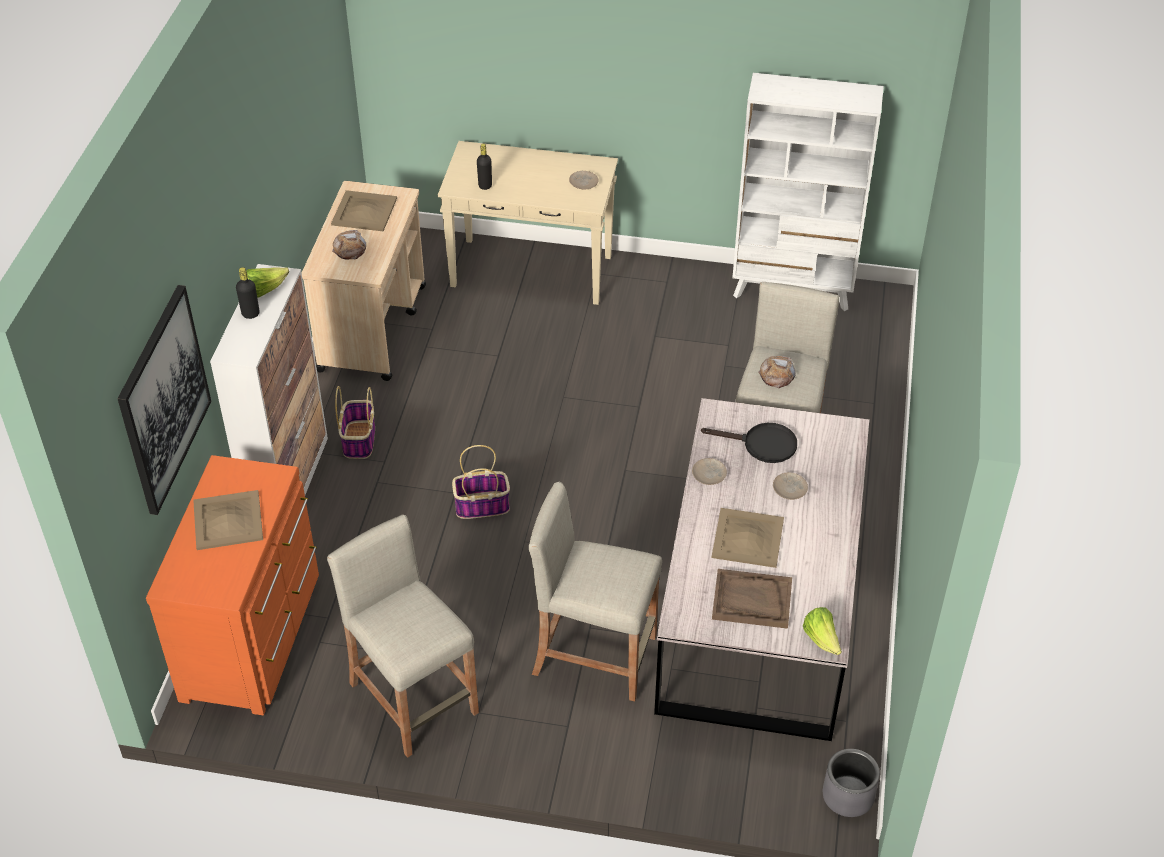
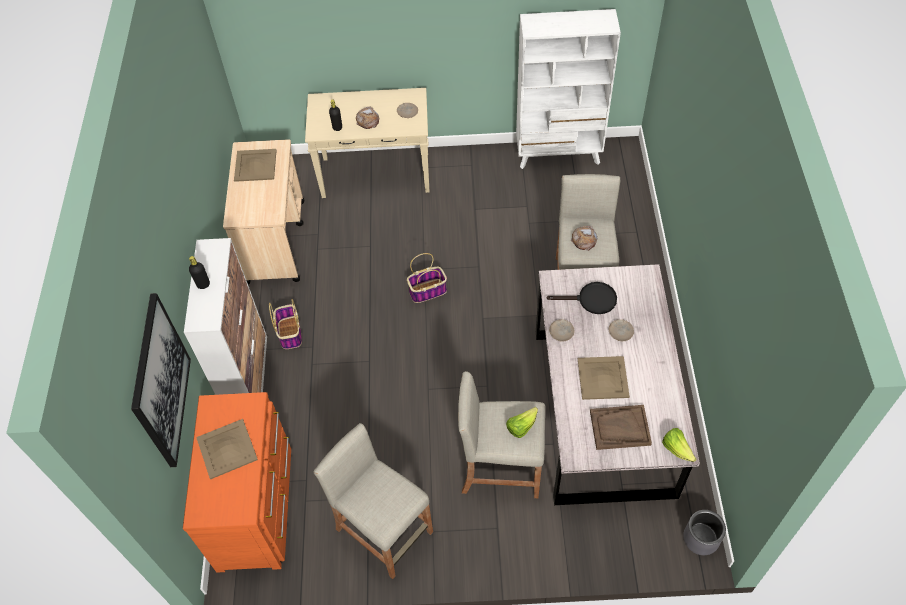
camera: 10 degrees left, 10 degrees up
lettuce [246,267,289,298] -> lettuce moved to [506,407,538,438]
bread [332,230,366,260] -> bread moved to [356,106,379,129]
basket [452,445,510,519] -> basket moved to [407,253,447,303]

